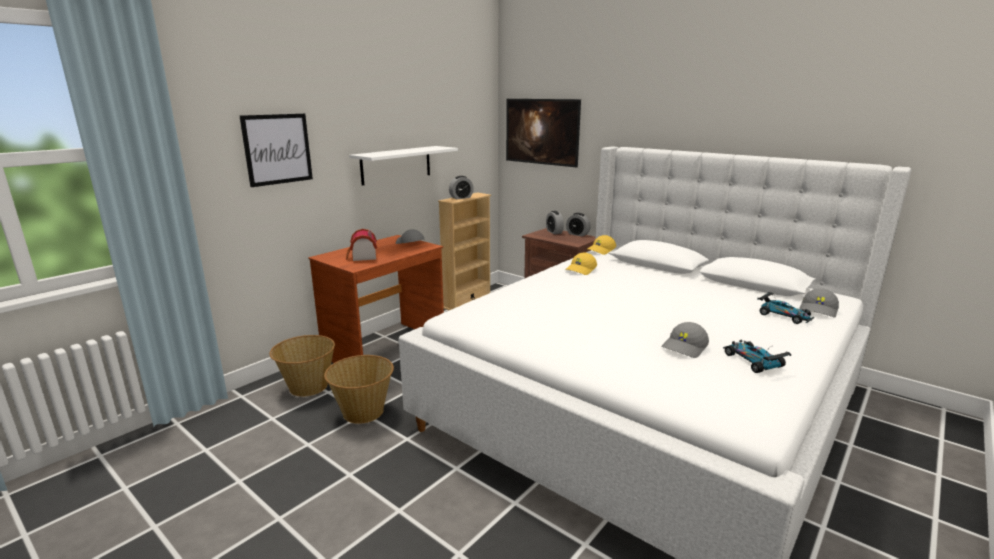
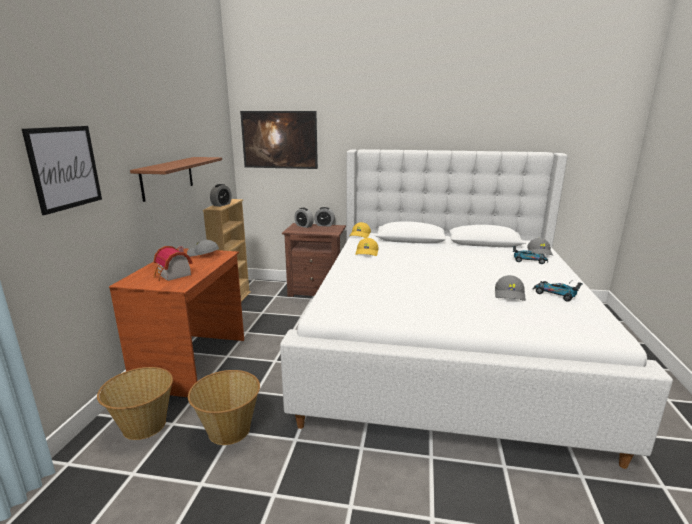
camera: 30 degrees left, 0 degrees up
white shelf [349,146,458,186] -> brown shelf [130,157,222,202]

